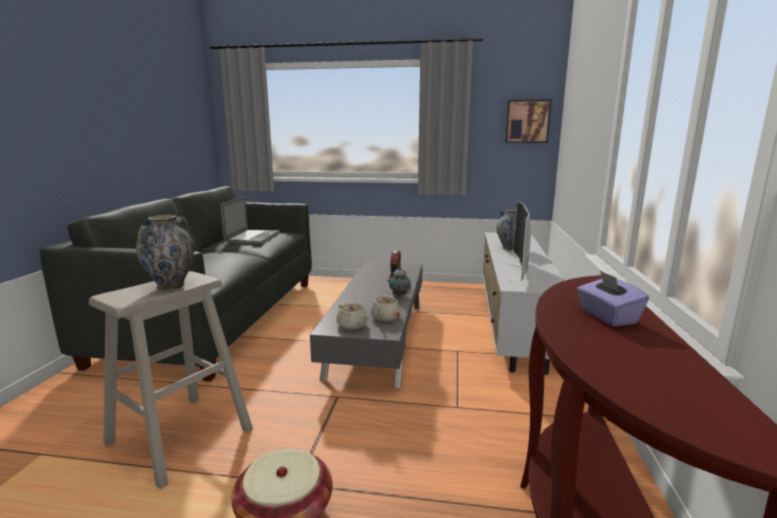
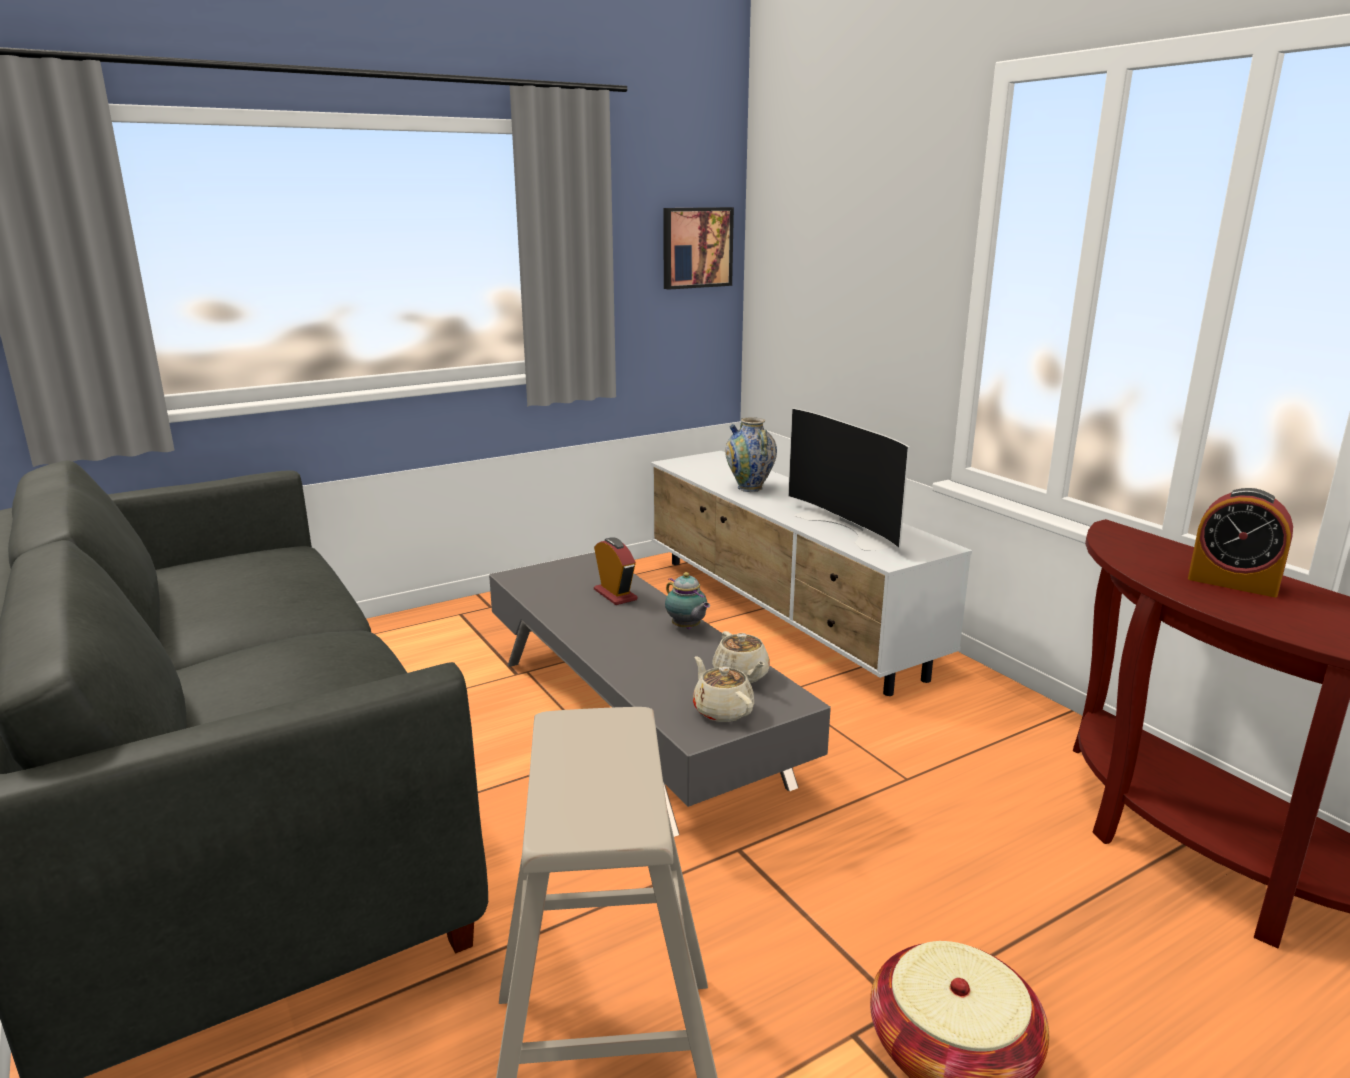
camera: 40 degrees left, 5 degrees up
vase [136,215,194,290] -> none
laptop [220,196,280,244] -> none
beige teapot [336,302,368,330] -> beige teapot turned 135 degrees counterclockwise [693,656,754,722]
purple tissue box [577,270,649,326] -> alarm clock [1188,488,1293,597]

